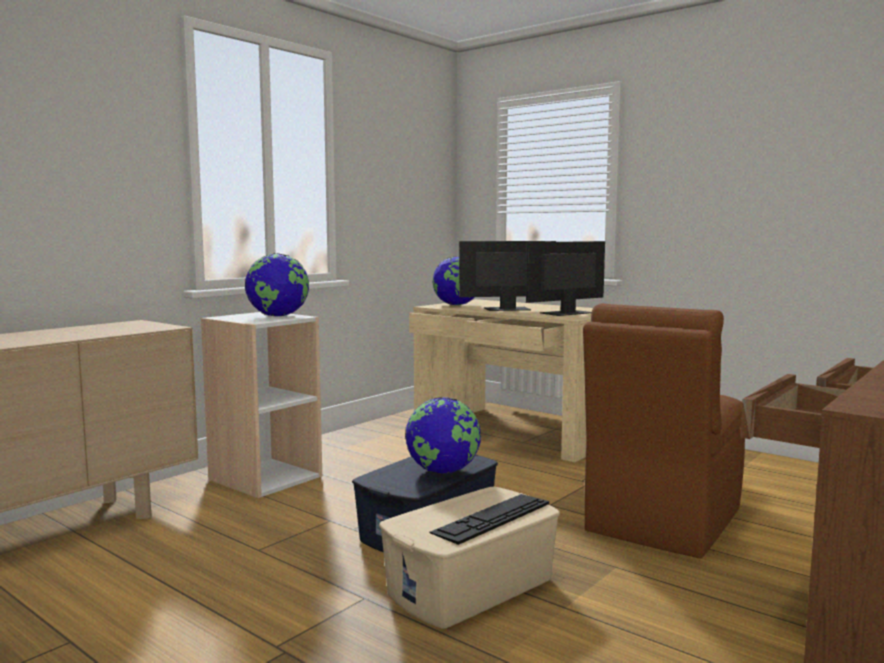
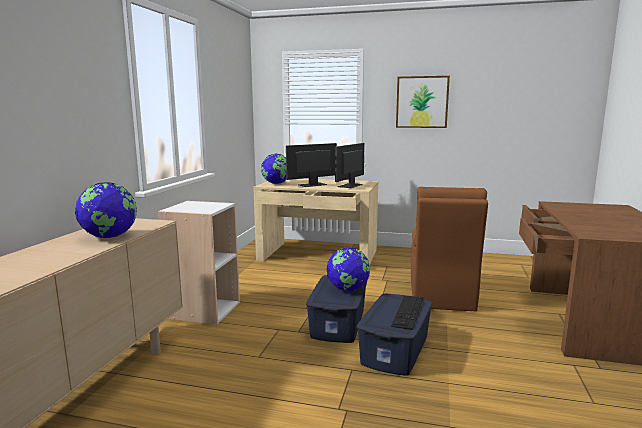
camera: 25 degrees left, 5 degrees up
globe [245,253,309,316] -> globe moved to [75,182,137,238]
beige storage box [379,487,560,629] -> blue storage box [357,294,433,376]
none -> picture [396,76,450,128]

